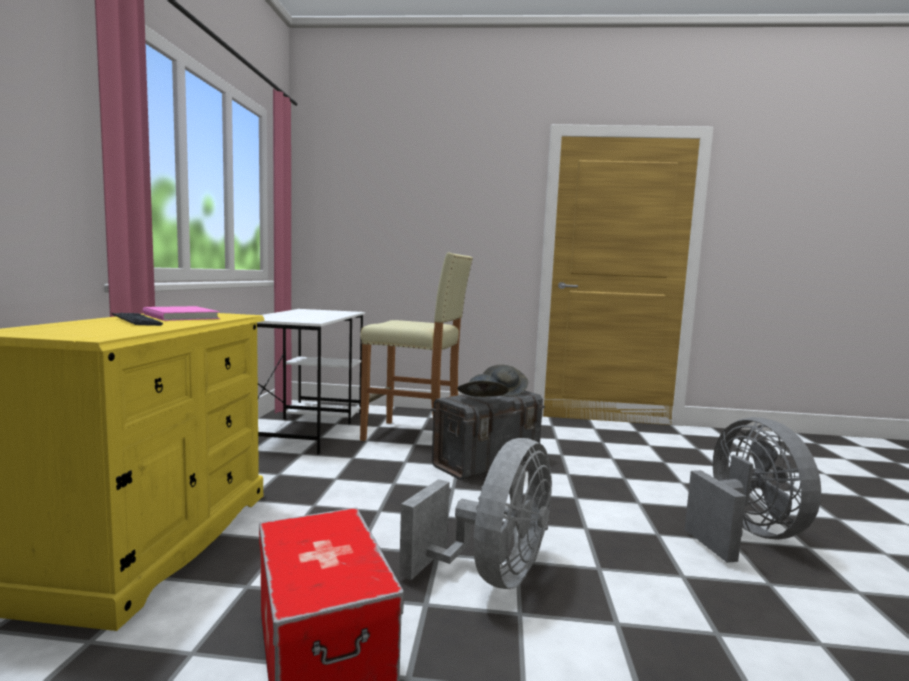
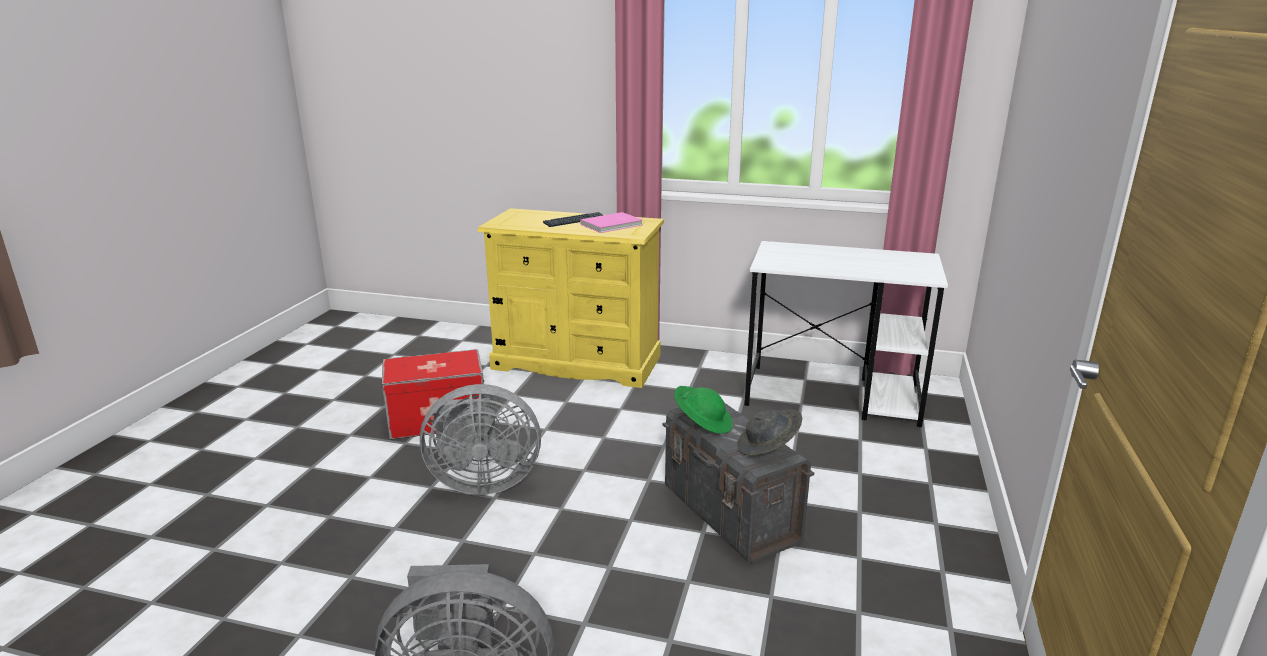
camera: 100 degrees right, 15 degrees up
beige stool [360,253,473,441] -> none
grey fan [399,438,552,589] -> grey fan turned 45 degrees counterclockwise [420,384,541,495]
grey hat [457,374,509,397] -> green hat [674,386,733,434]

